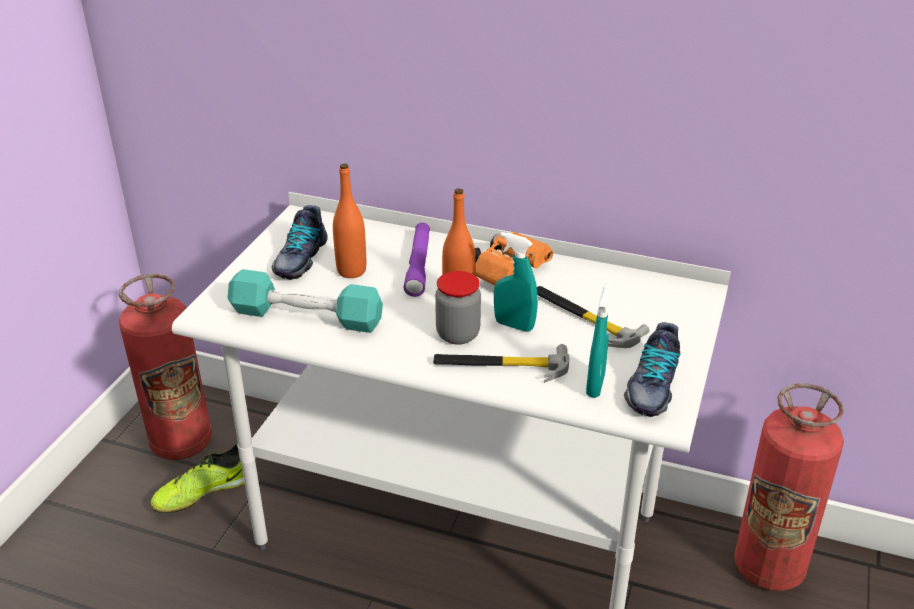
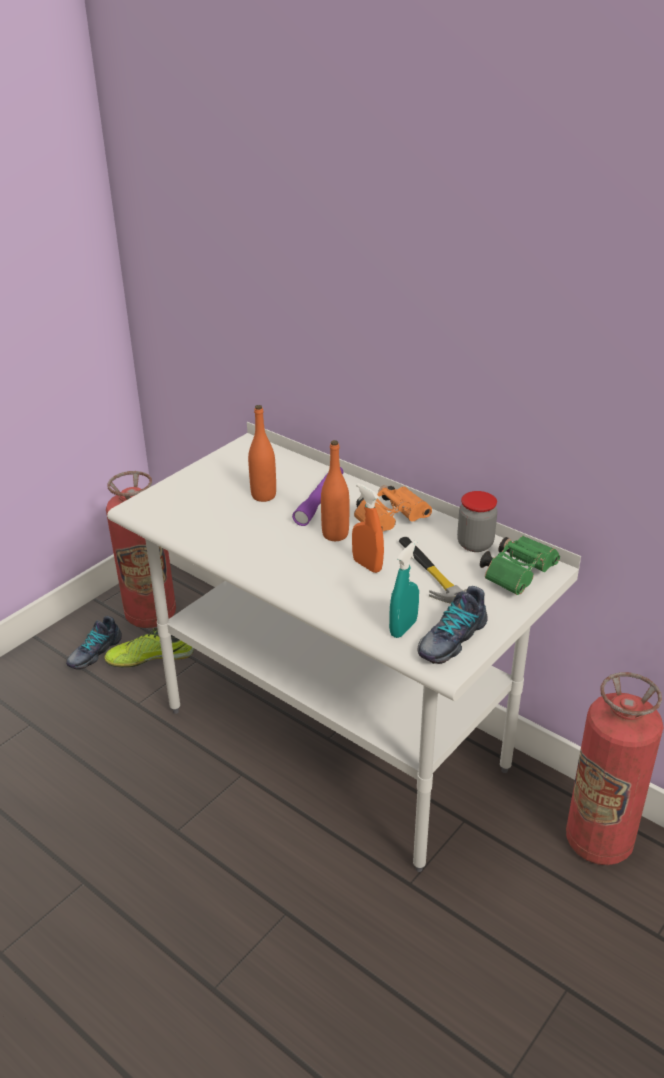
camera: 20 degrees right, 0 degrees up
turquoise dumbbell [228,269,383,333] -> none
shoe [272,205,328,280] -> shoe moved to [66,616,122,670]
hammer [434,344,569,383] -> none
jar [435,271,481,345] -> jar moved to [457,491,497,552]
turquoise spray bottle [494,232,538,332] -> orange spray bottle [352,483,384,573]
none -> green binoculars [480,536,560,595]

